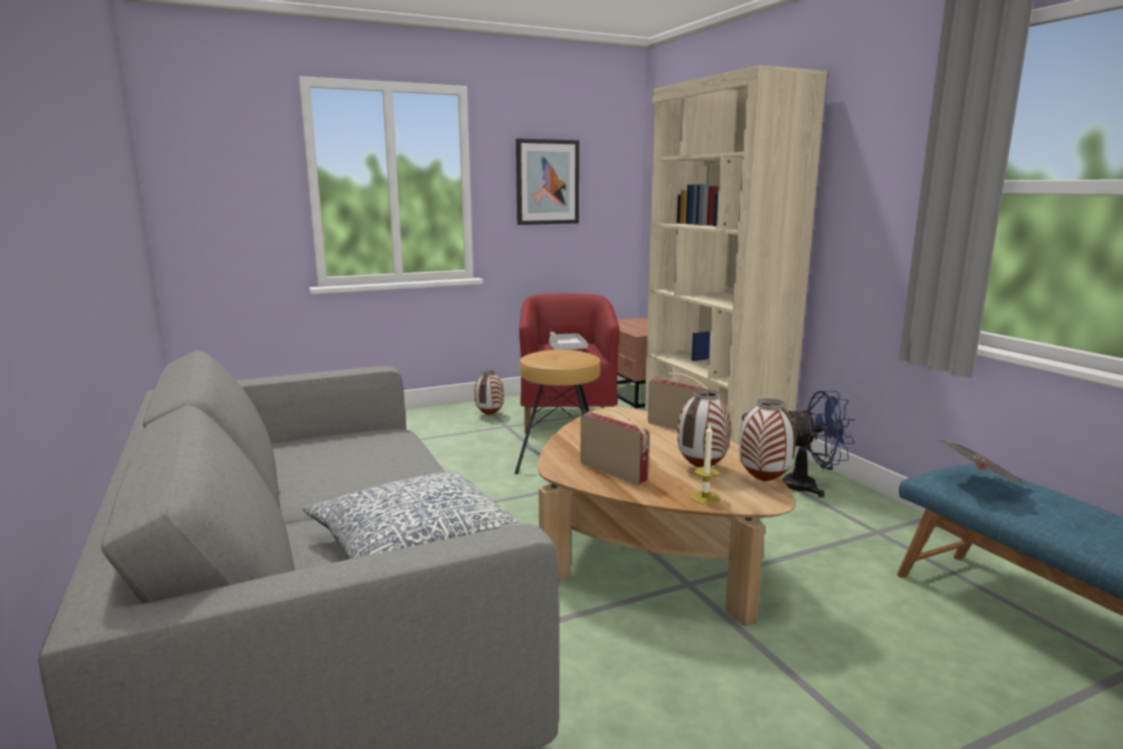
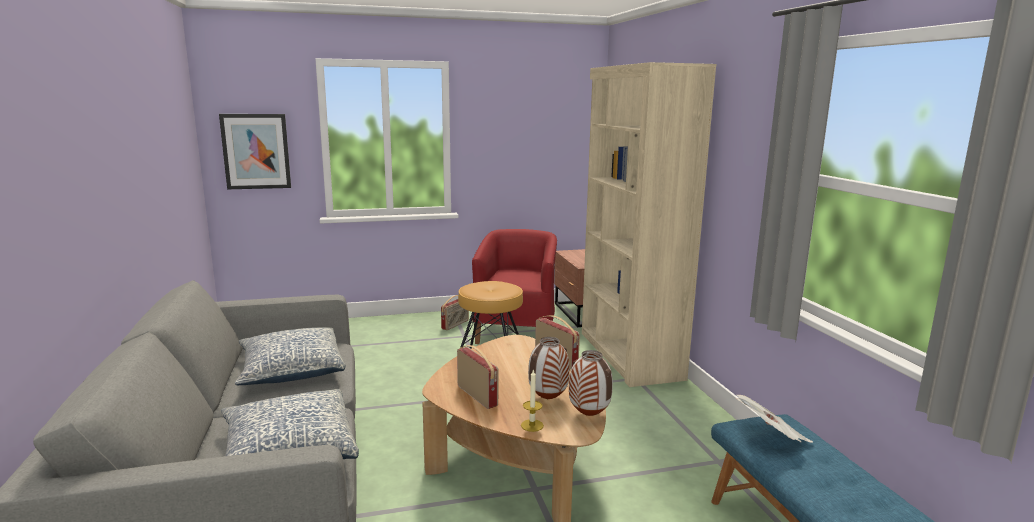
camera: 10 degrees right, 0 degrees up
vase [474,370,504,416] -> radio [441,295,469,330]
picture [516,139,579,225] -> picture moved to [219,114,291,189]
grey tray [549,332,588,350] -> none
blue fan [782,391,855,498] -> none
none -> pillow [235,327,345,385]

